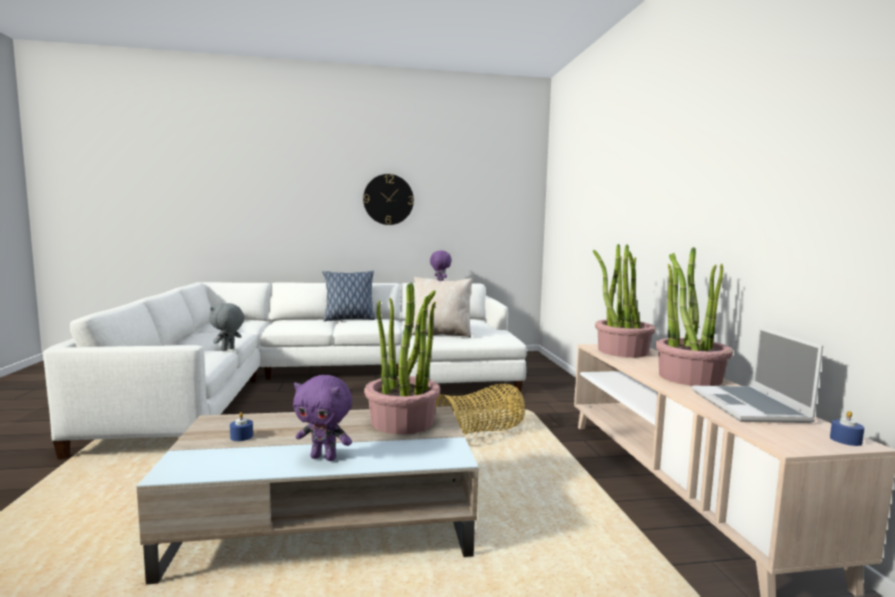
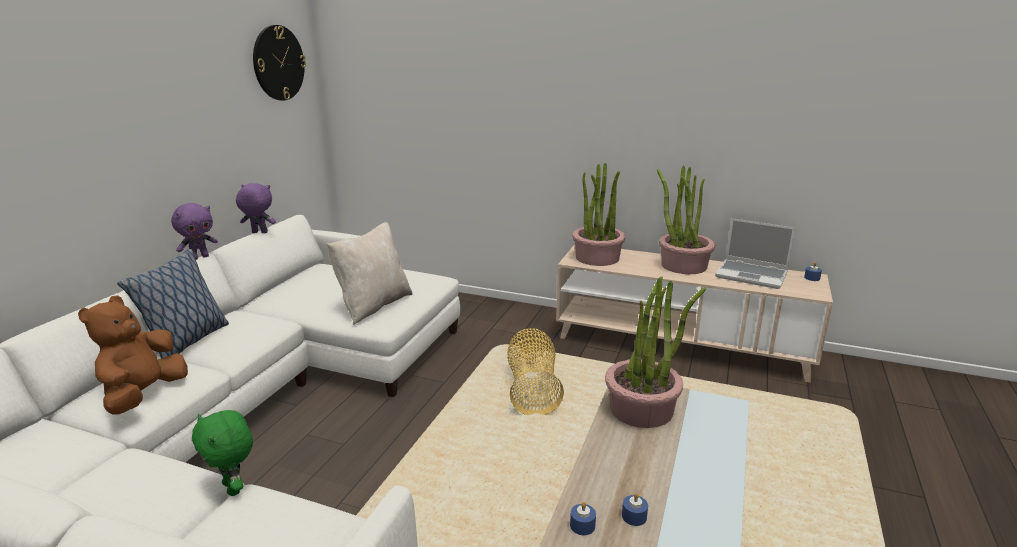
camera: 60 degrees left, 15 degrees up
grey plush toy [209,303,245,351] -> green plush toy [192,410,253,496]
purple plush toy [293,375,352,461] -> purple plush toy moved to [171,203,218,260]
wall clock [363,174,414,225] -> wall clock moved to [253,25,306,101]
none -> brown plush toy [78,295,188,415]
none -> blue candle [570,502,596,535]

